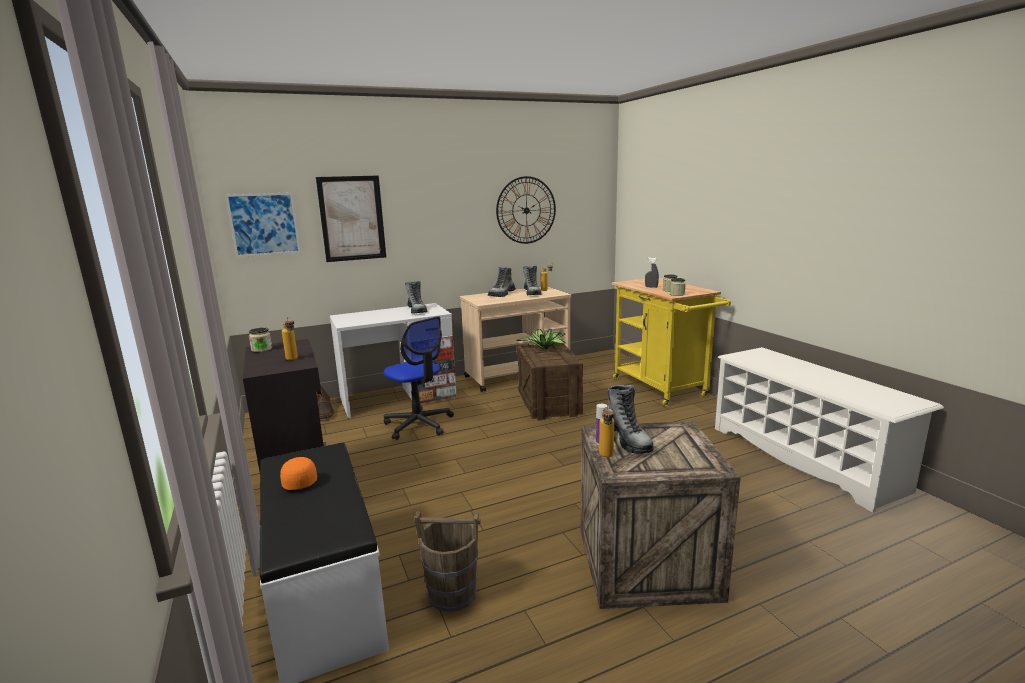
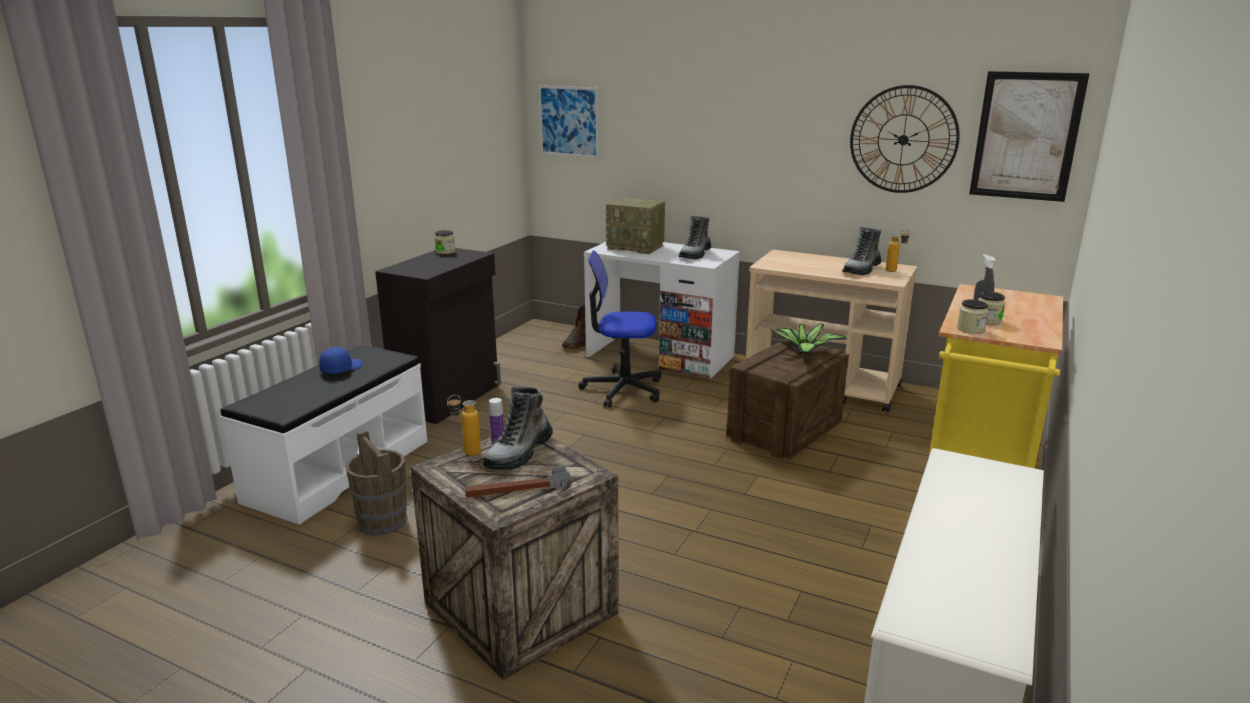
camera: 50 degrees right, 5 degrees up
orange cap [280,457,317,490] -> blue cap [319,347,363,374]
bottle [282,316,298,360] -> none
picture [316,175,386,262] -> picture moved to [969,71,1090,202]
office chair [384,316,454,440] -> office chair turned 90 degrees clockwise [578,251,661,407]
boot [488,267,516,297] -> none
none -> hammer [465,466,572,498]
none -> radio [606,197,665,254]

